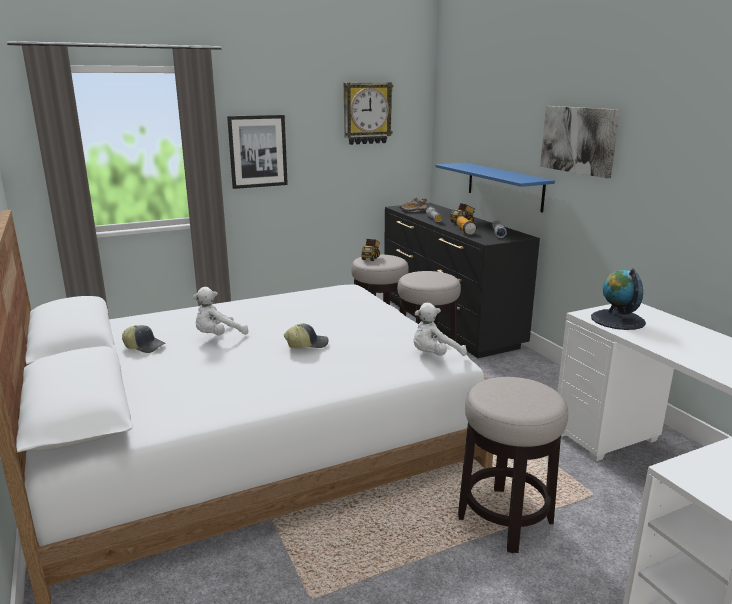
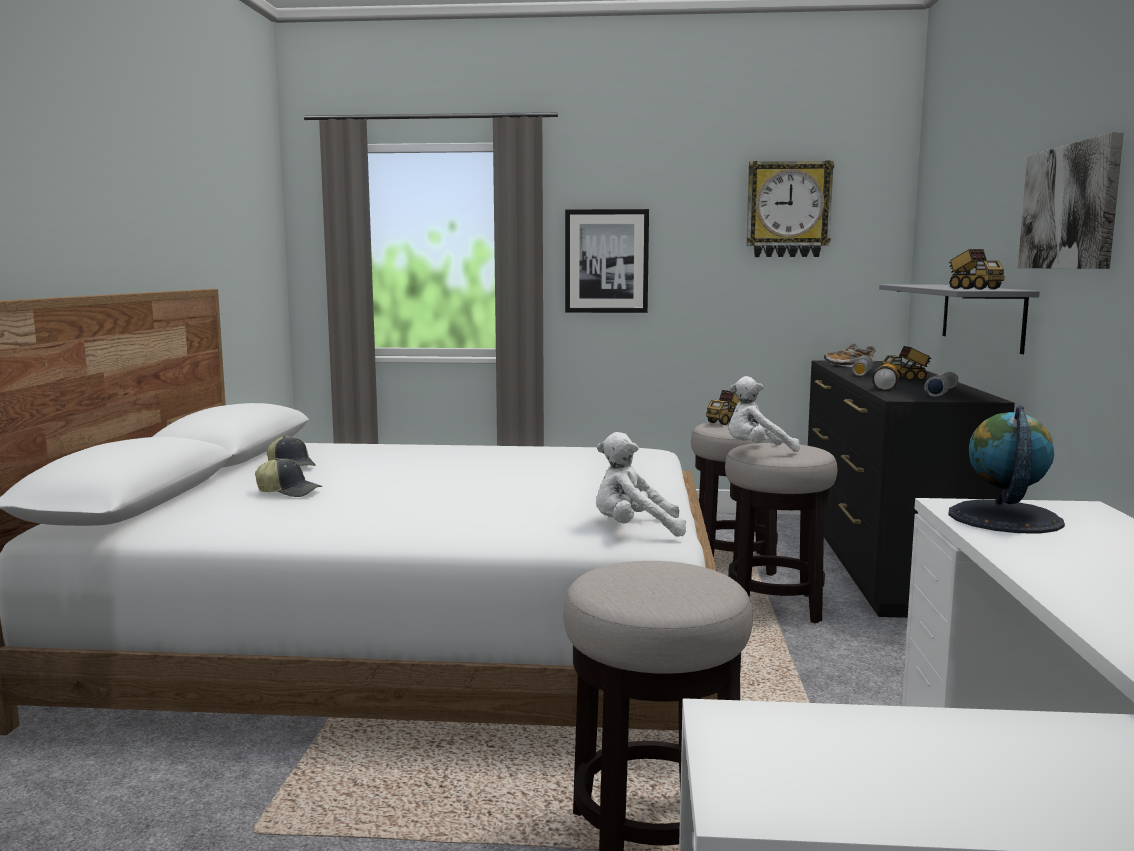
camera: 30 degrees right, 10 degrees down
white plush toy [193,287,248,336] -> white plush toy moved to [728,376,800,452]
cap [284,323,329,349] -> cap moved to [255,458,322,497]
blue shelf [435,163,555,212] -> grey shelf [879,285,1040,354]
none -> toy truck [949,249,1004,289]

